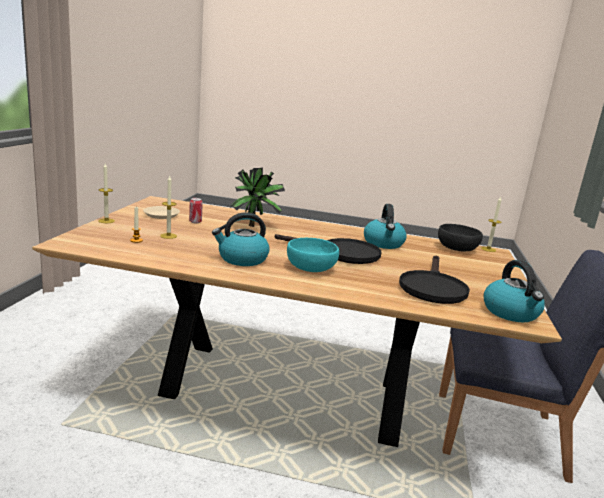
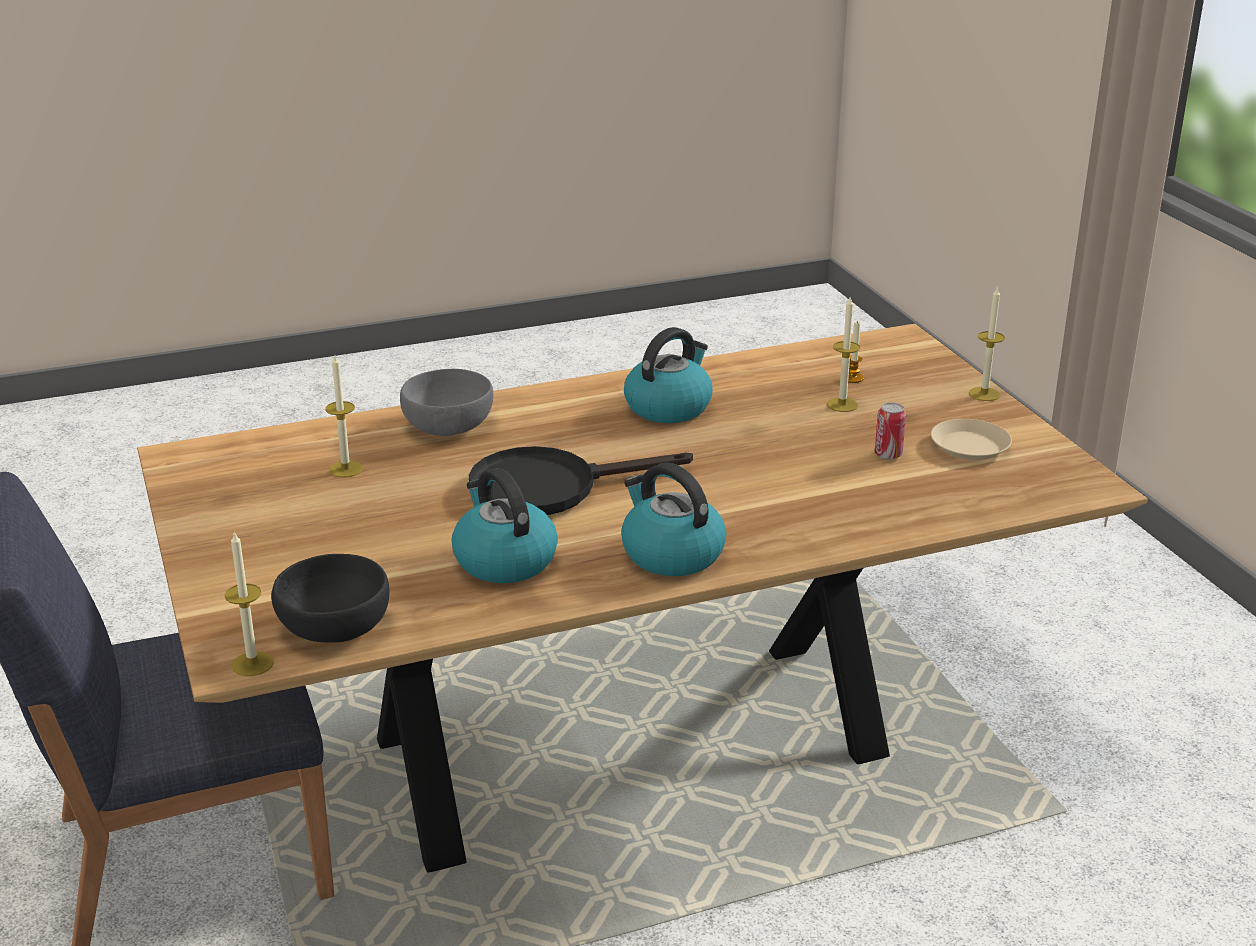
camera: 150 degrees right, 10 degrees up
potted plant [230,168,285,227] -> none
turquoise bowl [287,238,339,272] -> none
black frying pan [399,255,470,304] -> candle [325,355,363,478]
kettle [483,260,545,322] -> kettle moved to [621,462,727,576]
none -> grey bowl [400,369,493,436]

